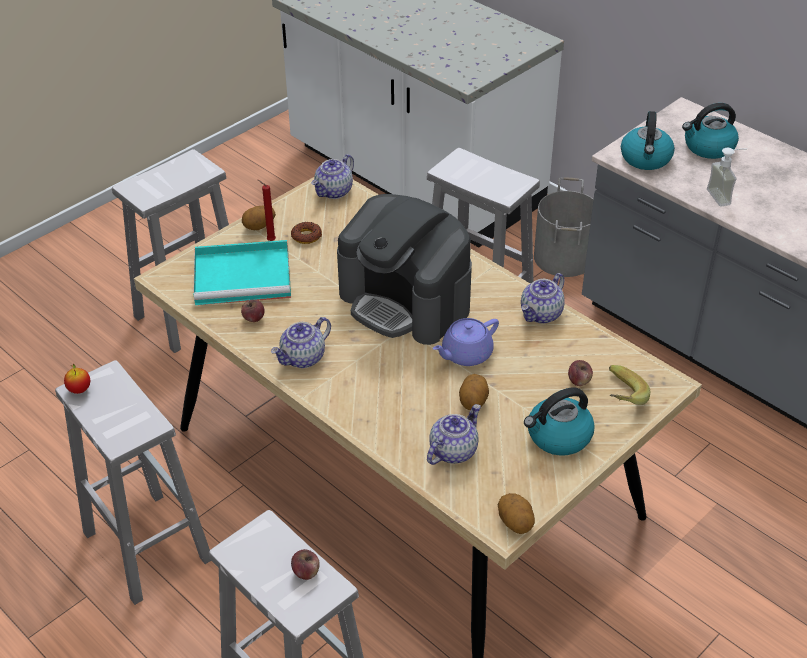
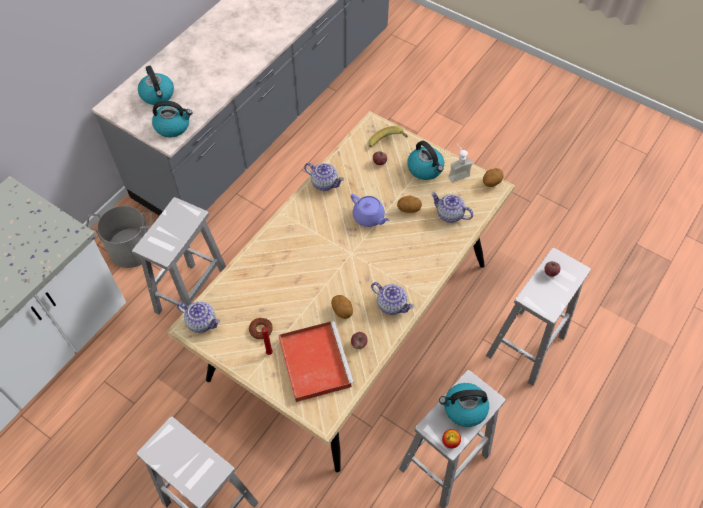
camera: 100 degrees left, 15 degrees up
turquoise tray [193,240,291,305] -> red tray [278,321,354,402]
potato [242,205,276,230] -> potato moved to [331,295,353,319]
coffee machine [337,194,472,345] -> none
soap dispenser [707,148,747,206] -> soap dispenser moved to [448,144,473,183]
none -> kettle [439,383,489,427]

